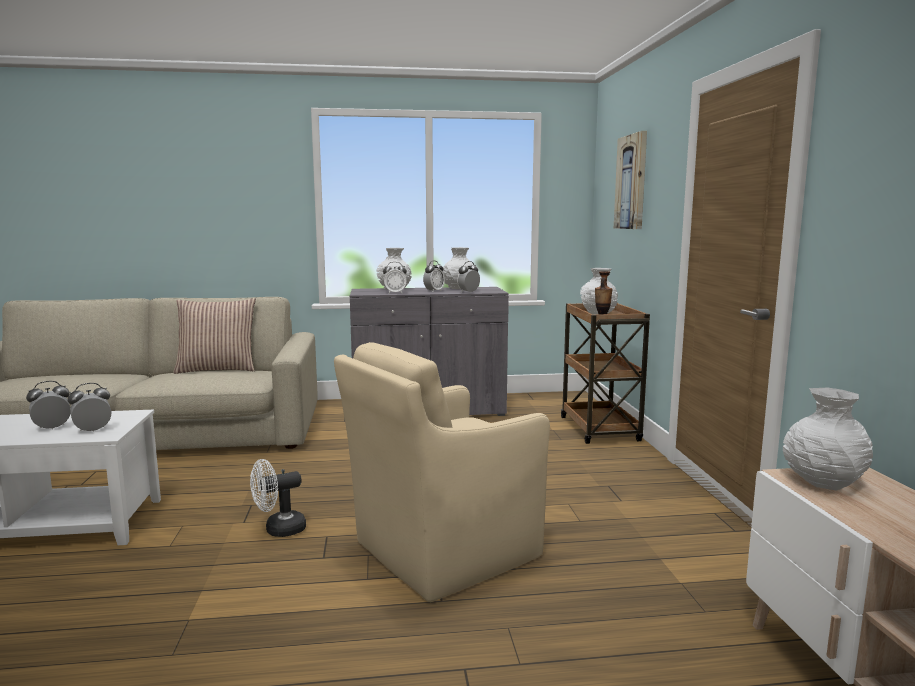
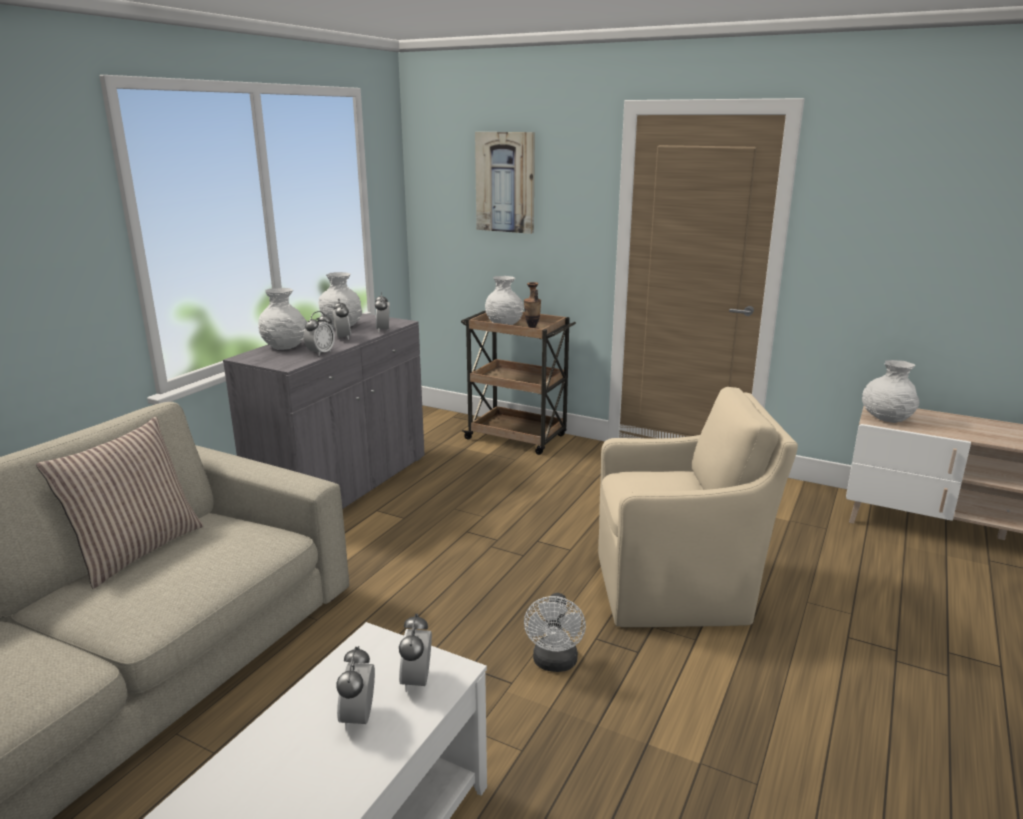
camera: 55 degrees left, 10 degrees up
beige armchair [334,342,550,602] -> beige armchair turned 90 degrees counterclockwise [598,387,798,627]

